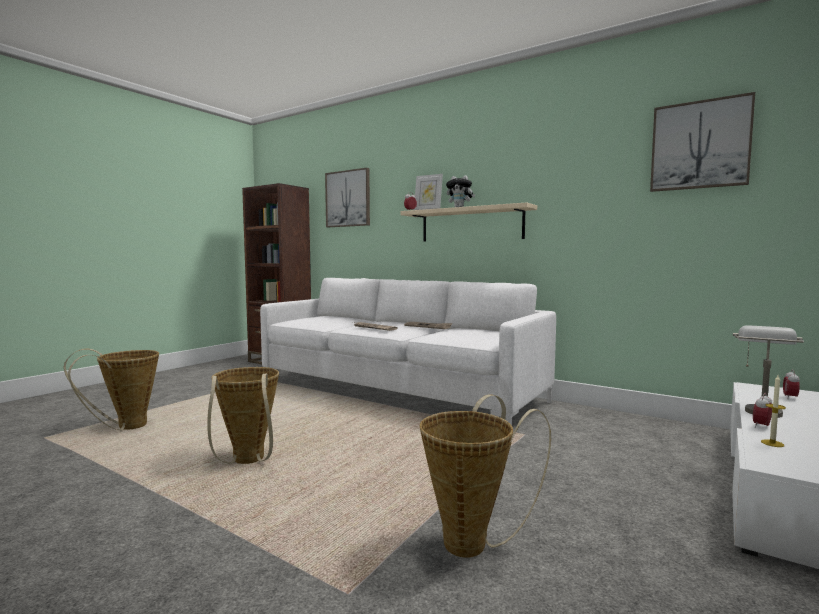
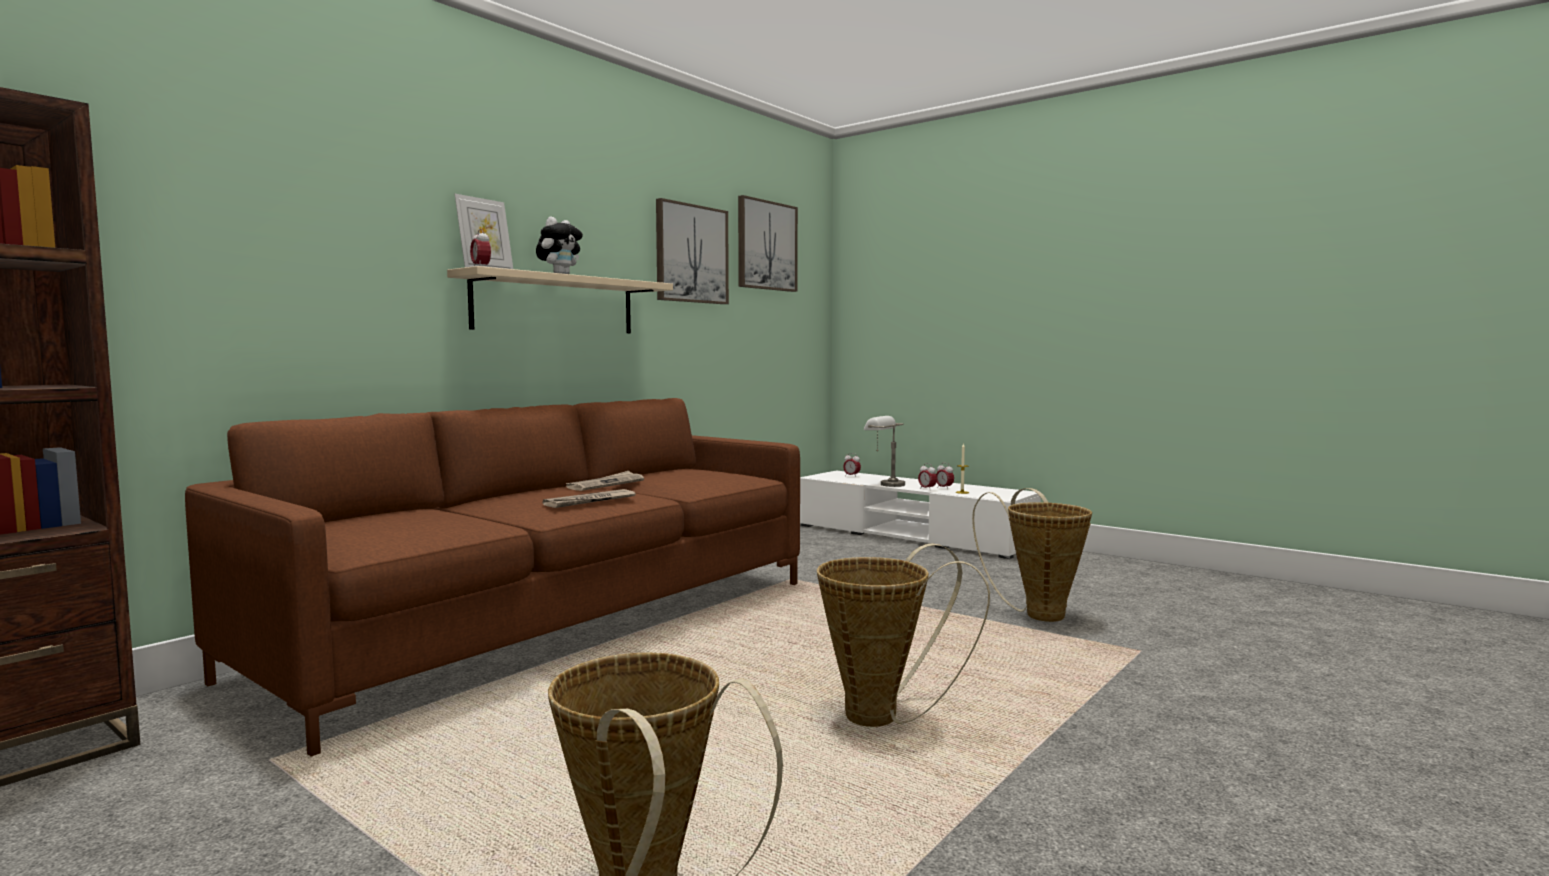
camera: 85 degrees left, 0 degrees up
white sofa [260,278,556,425] -> brown sofa [185,398,800,756]
picture [325,168,370,227] -> picture moved to [656,198,729,304]
none -> alarm clock [936,463,954,490]

